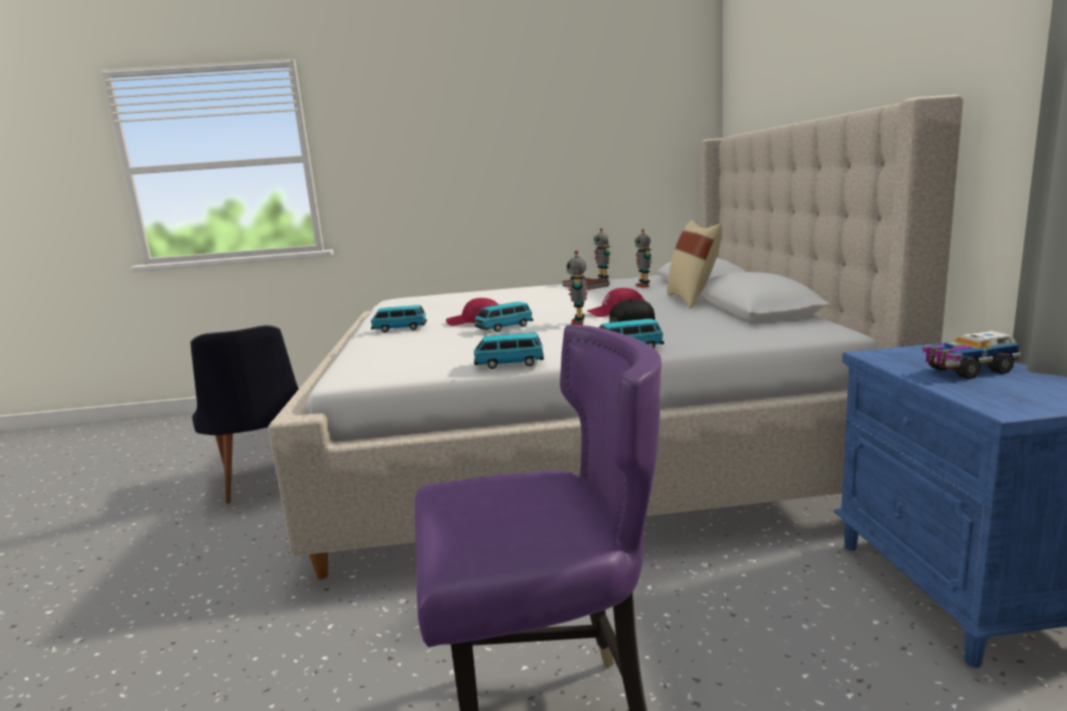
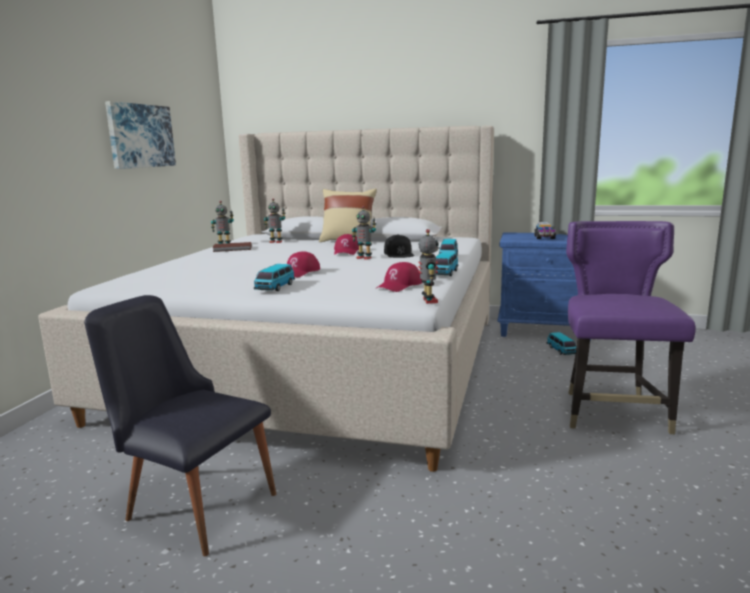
camera: 70 degrees left, 0 degrees up
black chair [191,325,299,504] -> black chair turned 150 degrees counterclockwise [84,295,276,556]
toy car [475,302,533,332] -> toy car moved to [547,332,577,355]
none -> picture [105,101,176,169]
none -> red cap [377,262,423,292]
none -> toy robot [418,229,439,304]

